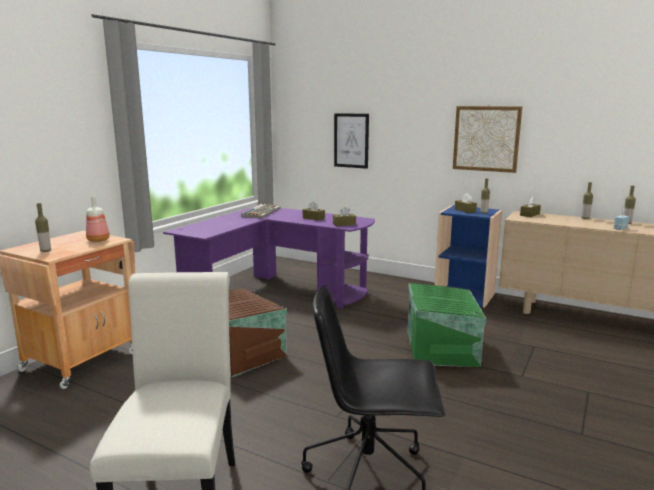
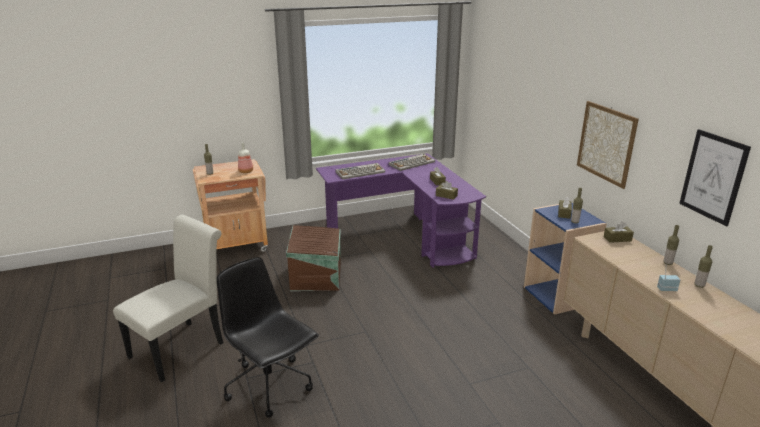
camera: 40 degrees right, 10 degrees up
picture [334,113,369,169] -> picture moved to [679,129,751,226]
green storage box [408,283,486,367] -> none
none -> keyboard [336,163,385,179]

